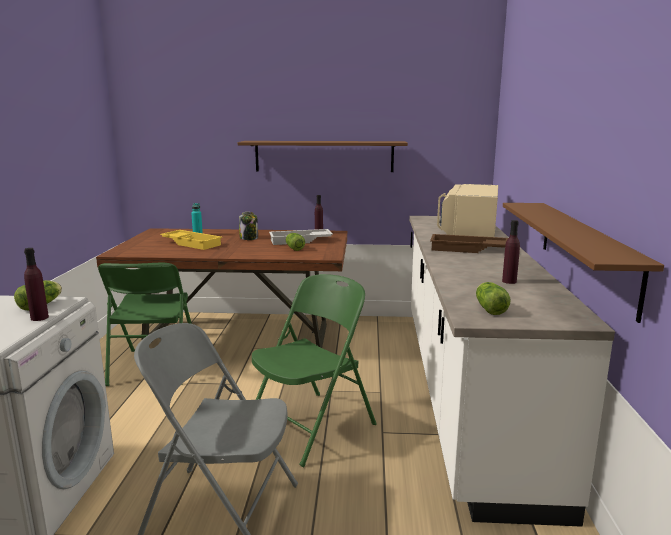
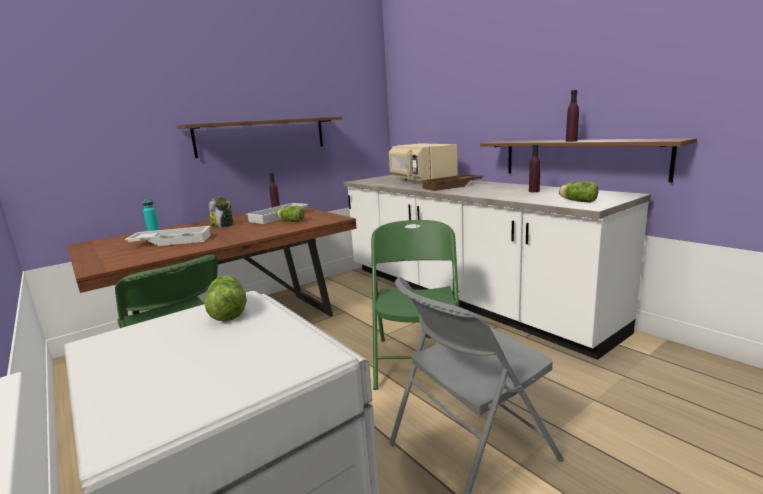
camera: 40 degrees left, 0 degrees up
purple bottle [24,248,49,321] -> purple bottle moved to [566,90,579,142]
yellow tray [160,230,223,250] -> white tray [125,226,211,246]

